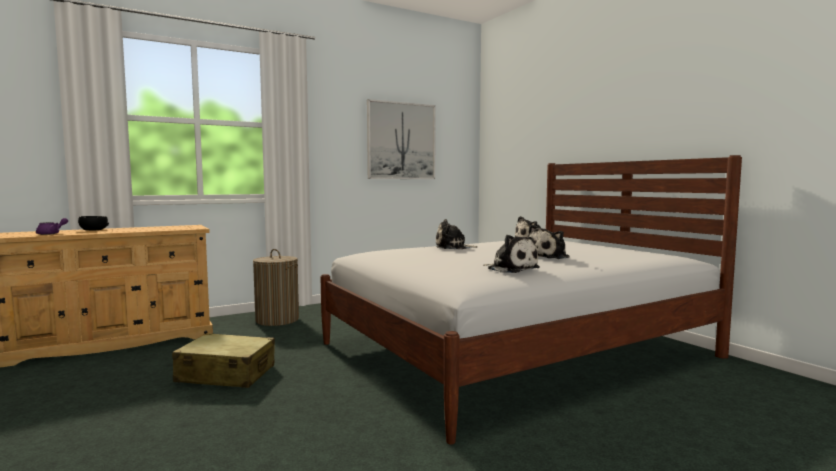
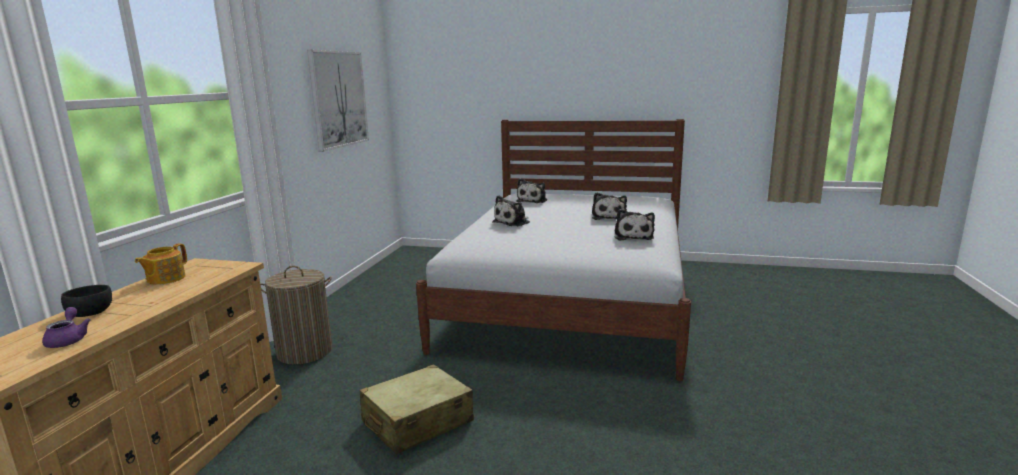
camera: 45 degrees left, 10 degrees up
plush toy [483,235,540,273] -> plush toy turned 90 degrees clockwise [615,209,655,241]
none -> teapot [135,243,187,285]

